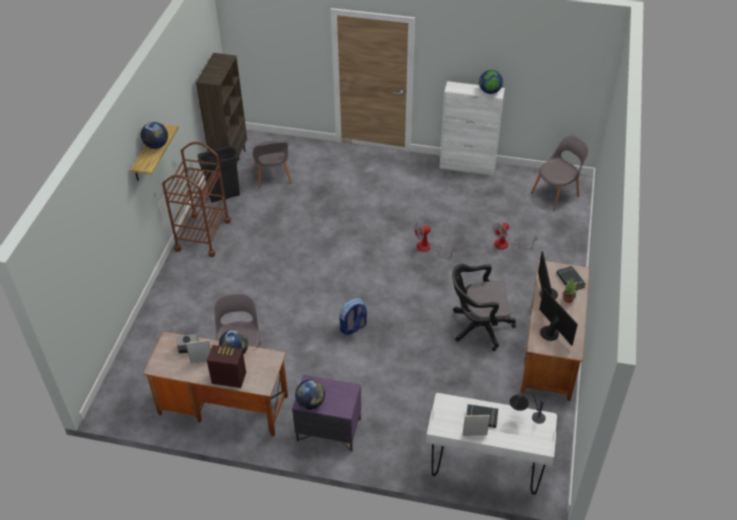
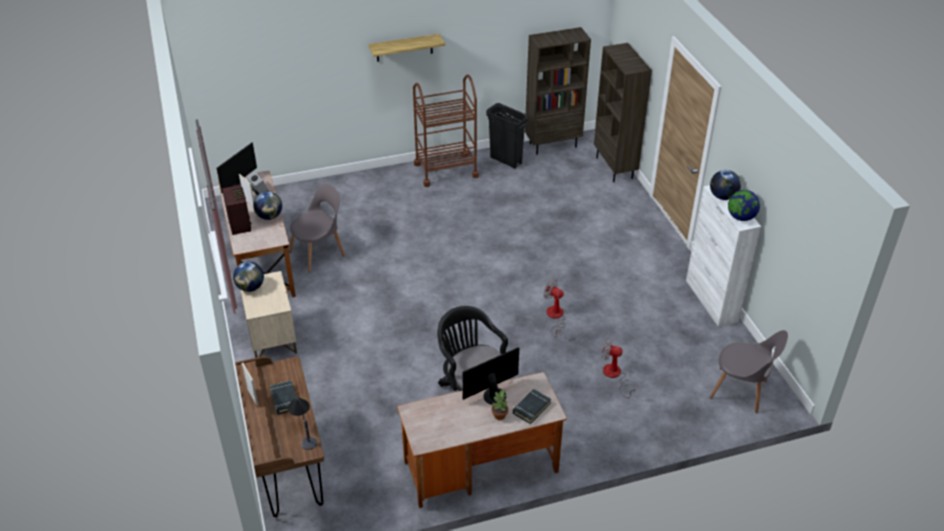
camera: 60 degrees right, 5 degrees down
globe [141,122,168,149] -> globe moved to [710,170,741,200]
grey chair [253,141,292,189] -> none
purple nightstand [292,375,361,452] -> beige nightstand [241,271,297,358]
backpack [339,298,367,335] -> none
white desk [426,393,557,495] -> brown desk [235,356,325,517]
monitor [539,288,578,346] -> monitor moved to [217,142,257,193]
none -> brown bookcase [594,43,652,182]

